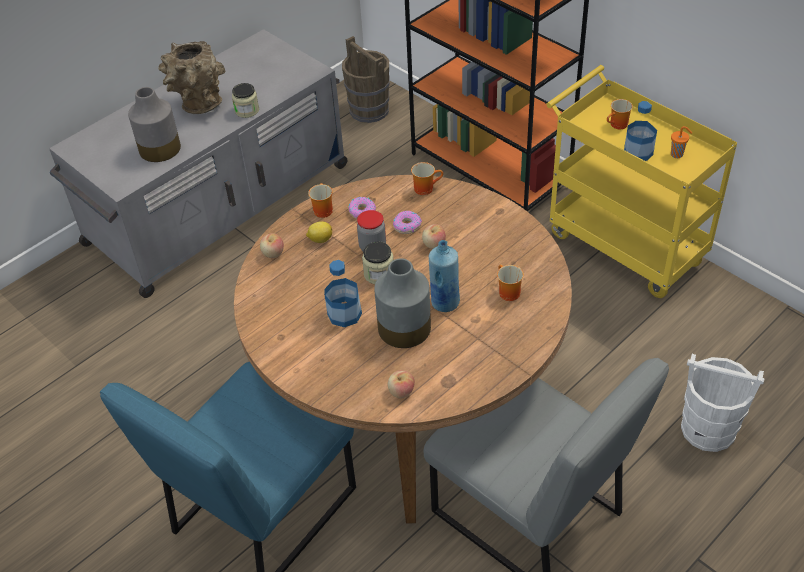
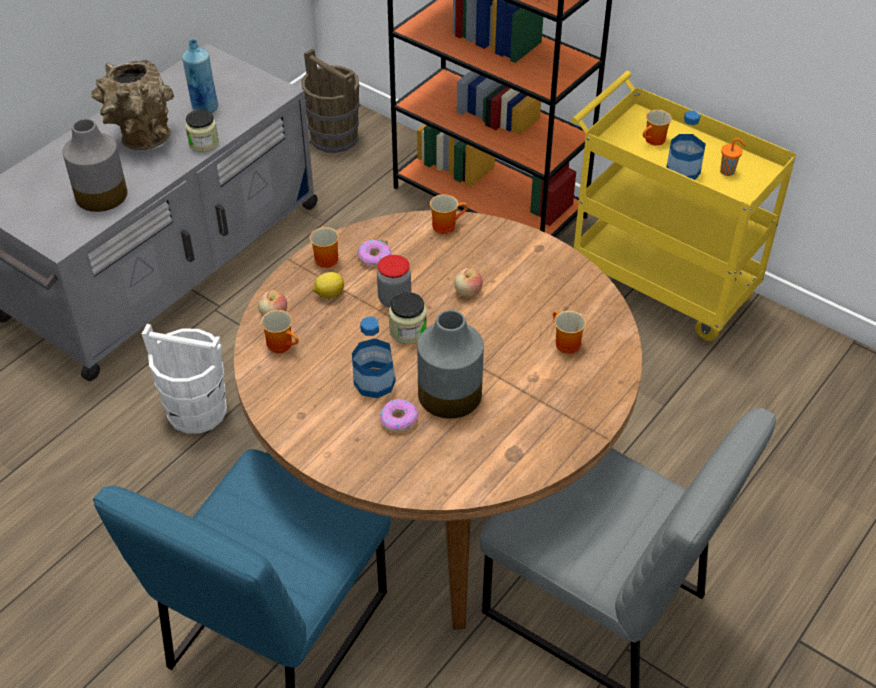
camera: 10 degrees left, 0 degrees up
apple [388,370,415,398] -> none
donut [393,211,422,234] -> donut moved to [380,399,419,432]
blue bottle [429,240,460,312] -> blue bottle moved to [182,39,218,113]
white bucket [681,353,764,452] -> white bucket moved to [142,324,227,434]
none -> mug [261,310,299,353]

